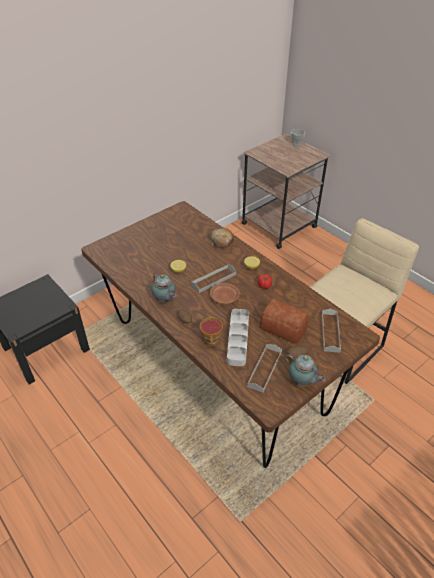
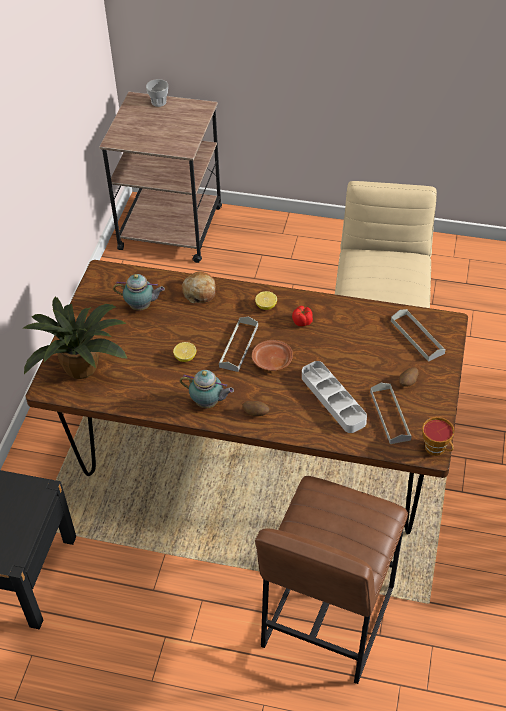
camera: 35 degrees left, 5 degrees up
cup [200,317,223,346] -> cup moved to [422,417,455,456]
bread [259,299,309,343] -> none
teapot [285,353,325,387] -> teapot moved to [113,274,165,311]
none -> potted plant [23,297,128,379]
none -> brown chair [255,476,408,684]

